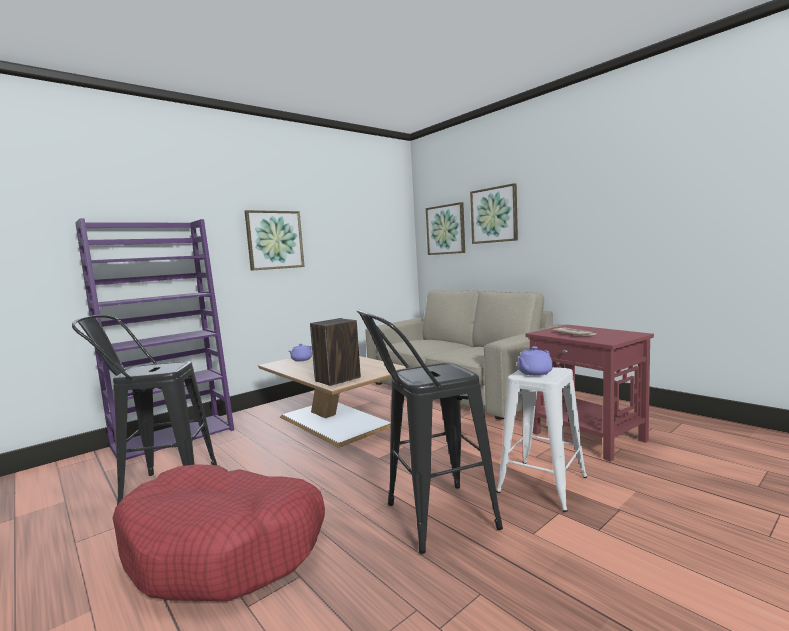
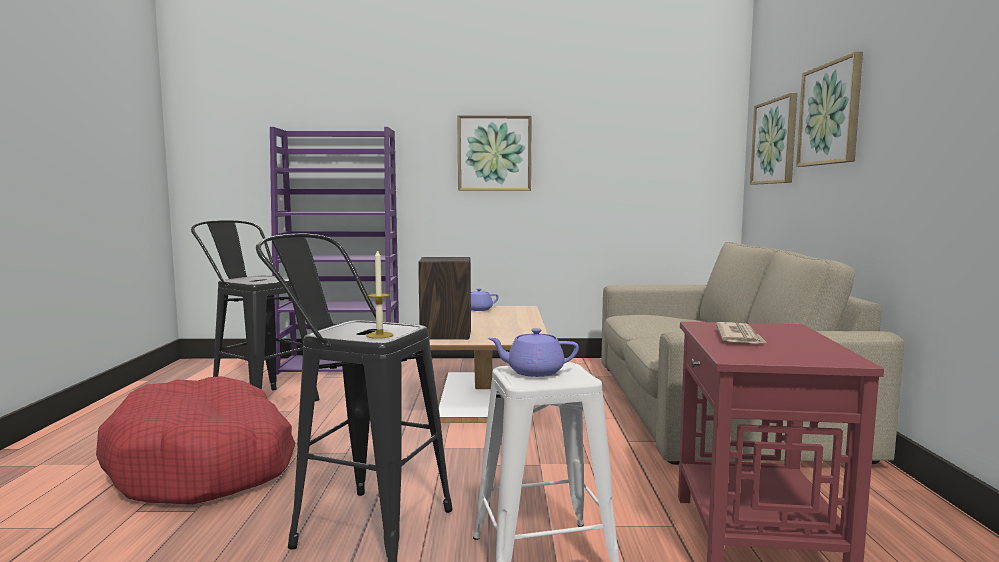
camera: 40 degrees right, 0 degrees up
none -> candle [366,249,393,339]

